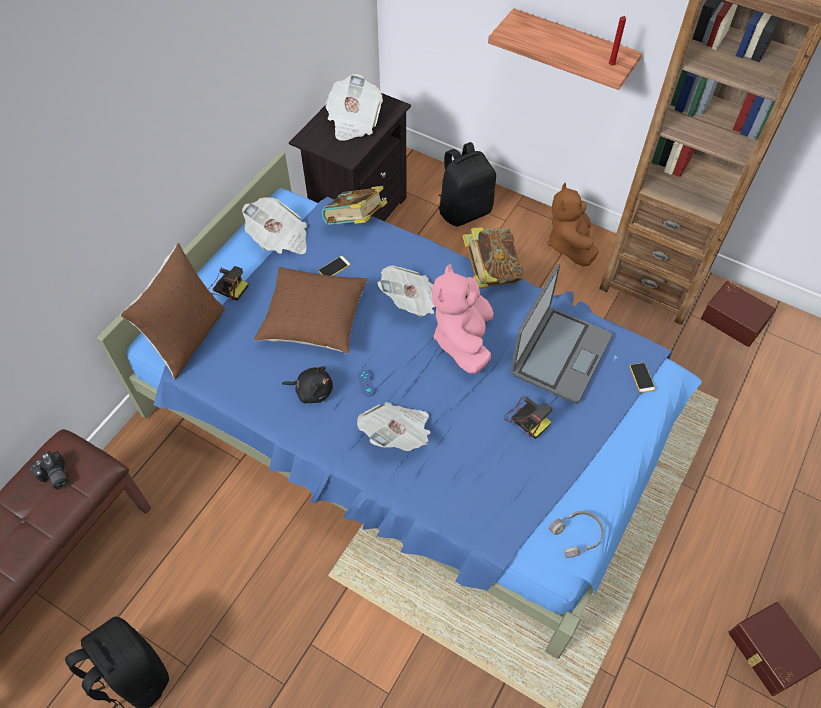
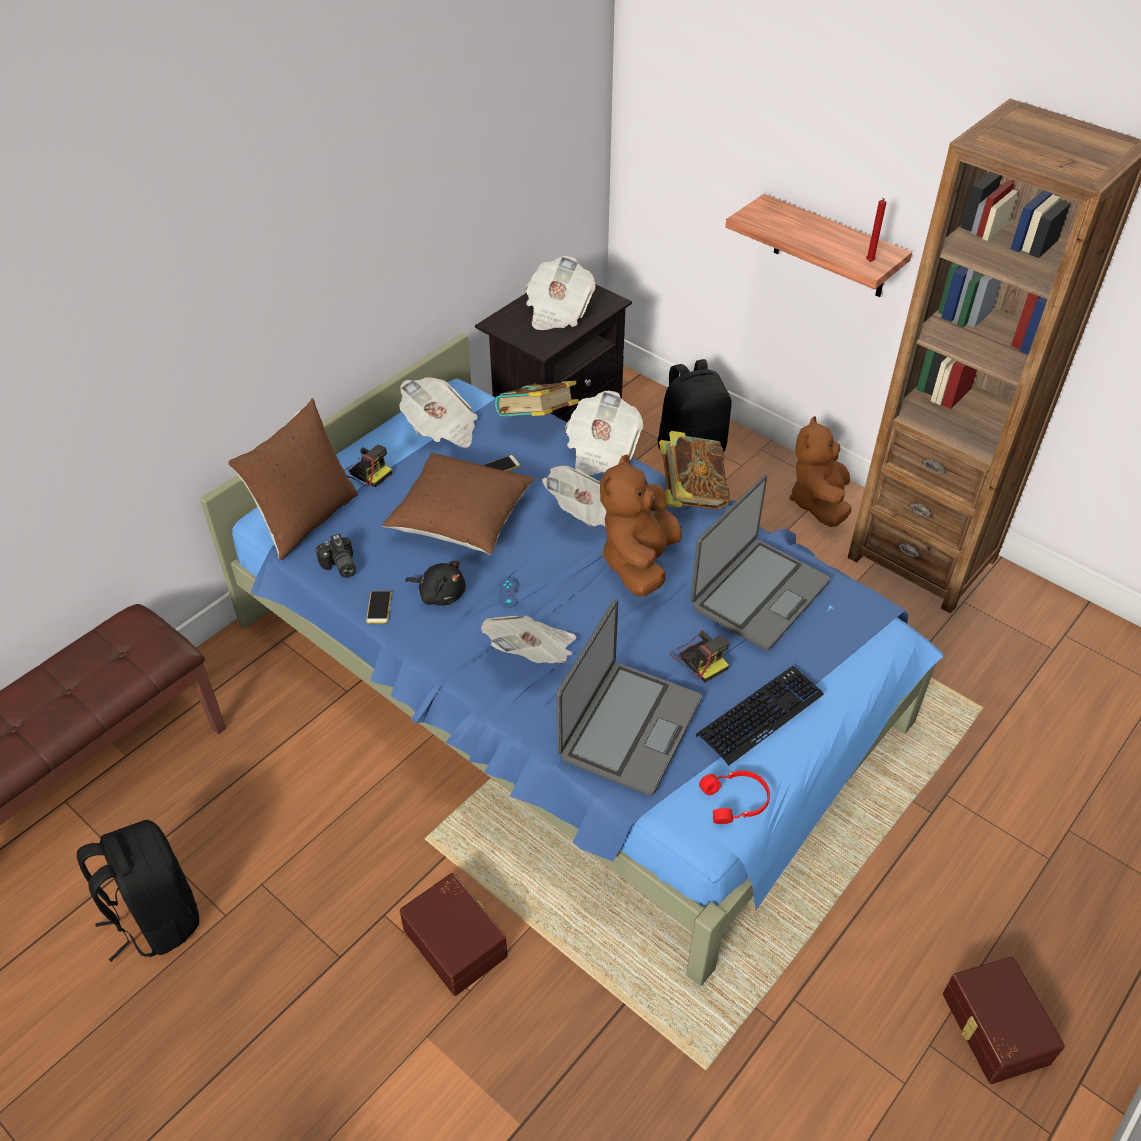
camera: 10 degrees right, 10 degrees down
camera [30,451,68,489] -> camera moved to [316,534,356,578]
pink plush toy [432,264,494,374] -> brown plush toy [600,454,682,597]
grey headphones [549,511,604,558] -> red headphones [699,770,770,824]
phone [629,363,655,393] -> phone moved to [366,591,392,624]
brown storage box [701,281,776,347] -> brown storage box moved to [399,873,508,996]
none -> laptop [556,599,702,796]
none -> newspaper [565,391,643,476]
none -> keyboard [696,666,824,766]

